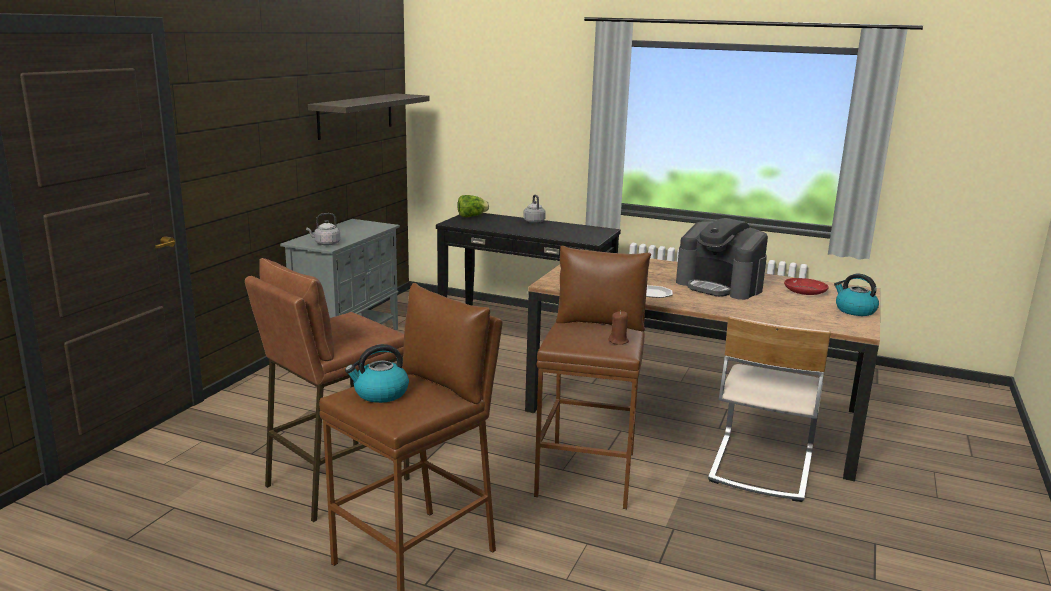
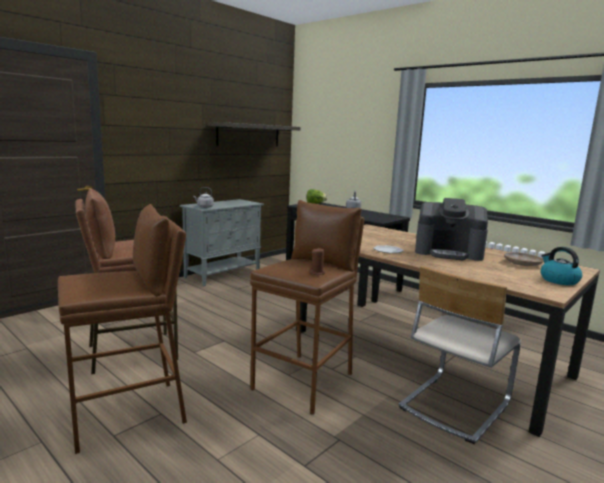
camera: 20 degrees right, 5 degrees down
kettle [345,344,409,403] -> none
coffee machine [676,218,768,300] -> coffee machine turned 45 degrees counterclockwise [415,198,488,261]
red plate [784,278,829,295] -> beige plate [504,252,544,266]

